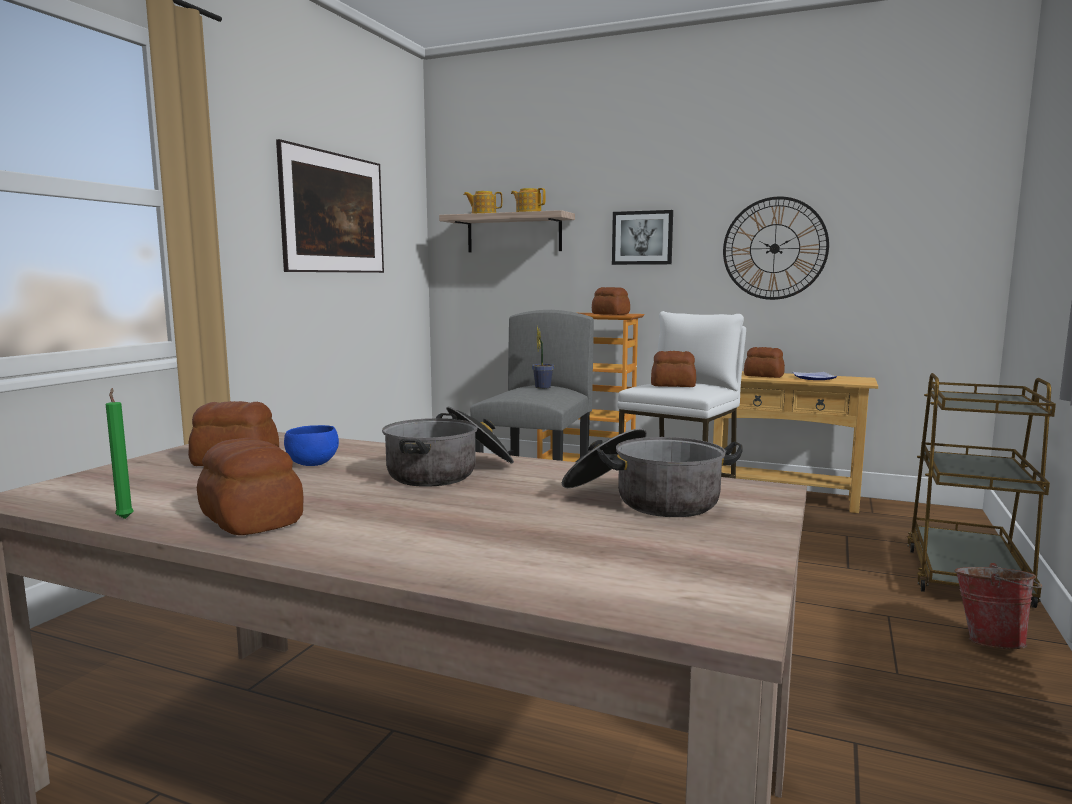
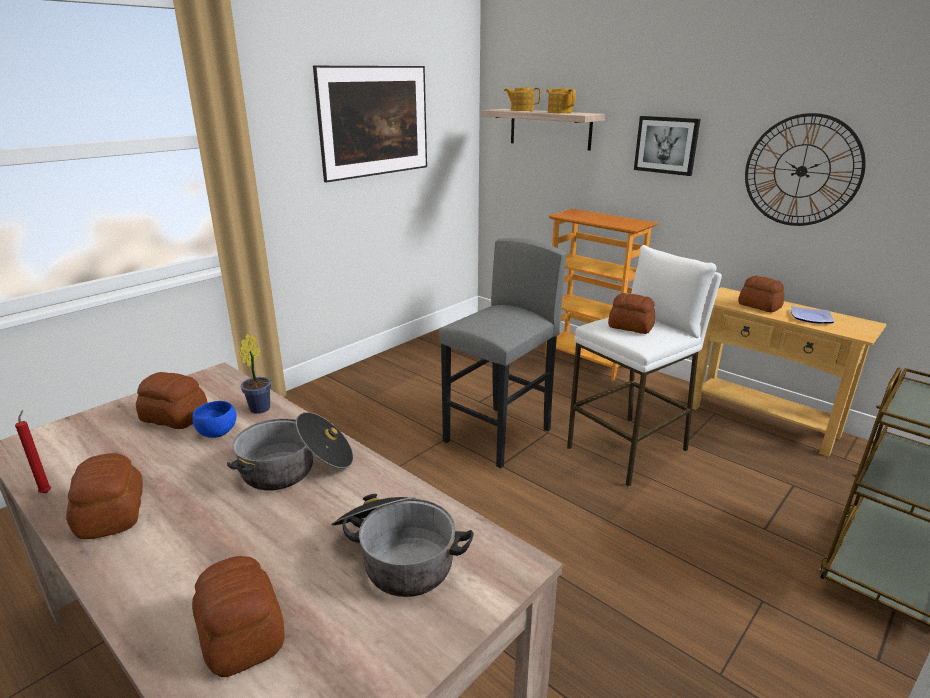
camera: 20 degrees right, 15 degrees up
green candle [106,388,134,519] -> red candle [15,410,51,493]
potted plant [532,326,554,389] -> potted plant moved to [239,334,271,414]
bread [592,287,630,315] -> bread moved to [192,556,285,677]
bucket [954,563,1042,649] -> none

